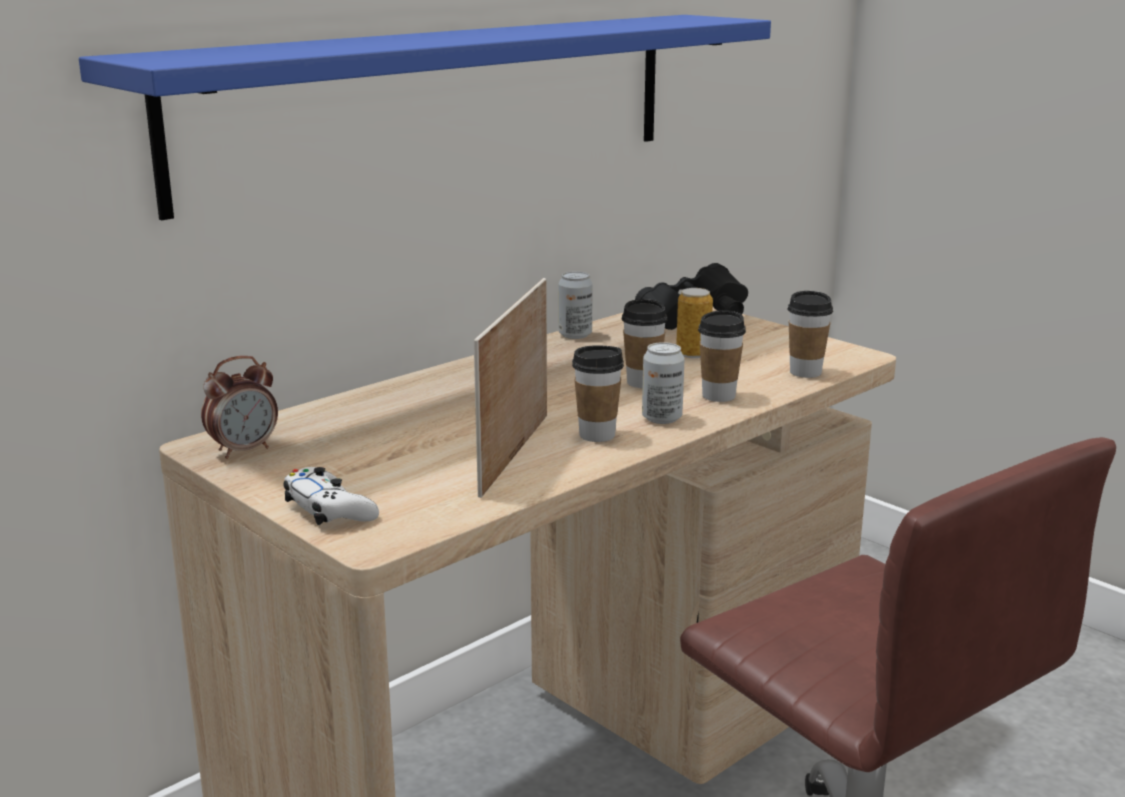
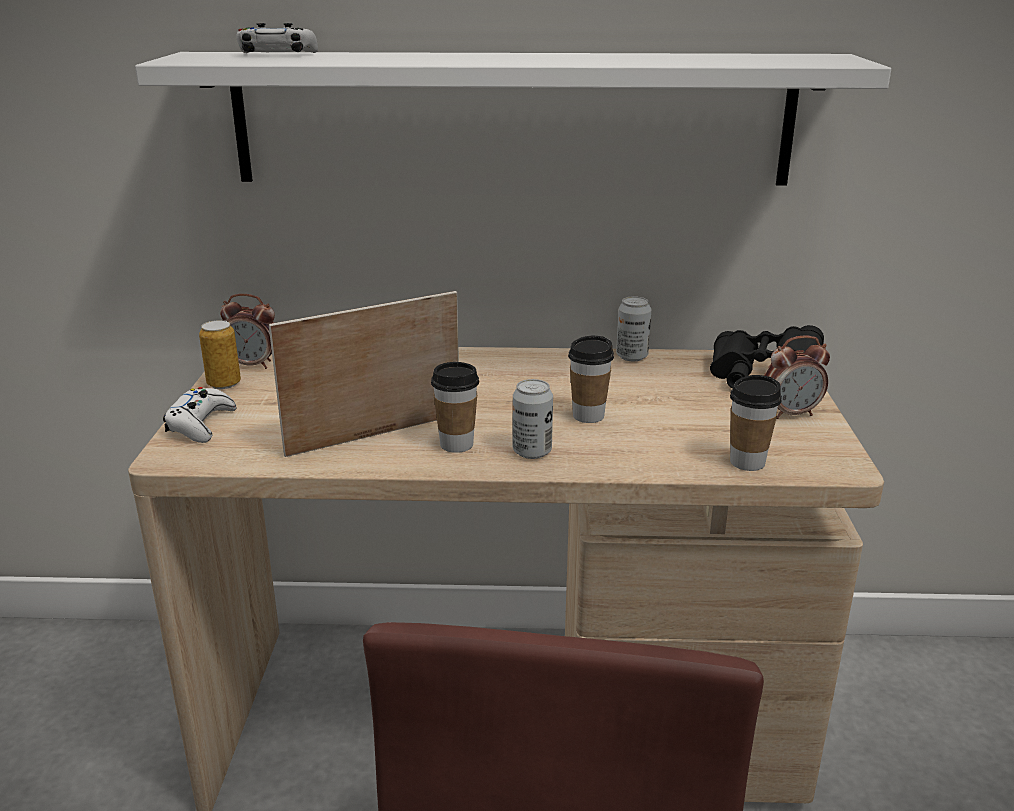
camera: 45 degrees right, 5 degrees up
blue shelf [79,15,771,220] -> white shelf [135,52,891,186]
can [676,288,713,358] -> can moved to [199,320,241,389]
cup [698,310,746,402] -> none
none -> white game controller [236,23,318,53]
none -> alarm clock [764,335,830,419]

